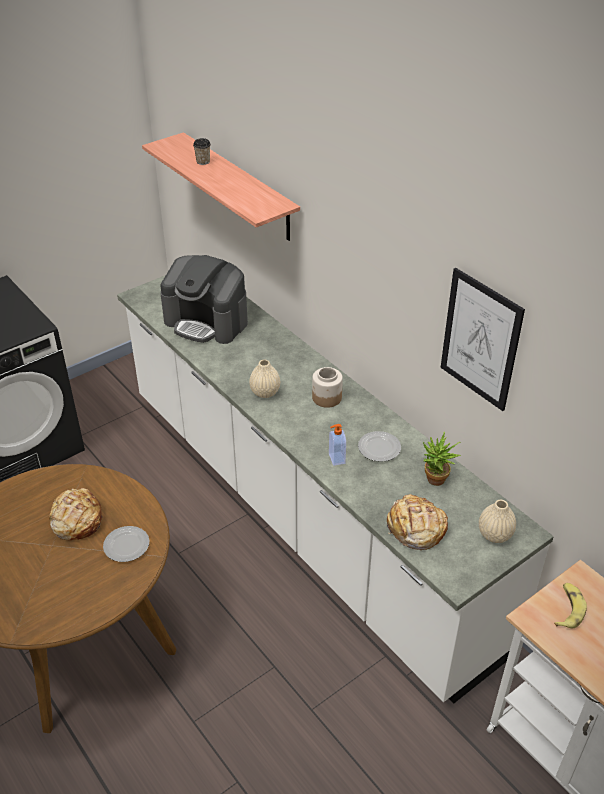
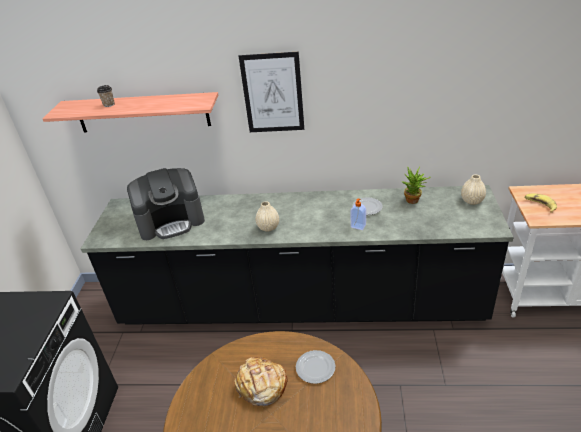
camera: 45 degrees left, 5 degrees down
white counter [117,275,554,704] -> black counter [81,185,514,325]
jar [312,367,343,408] -> none
bread [387,494,448,550] -> none
picture [441,268,525,411] -> picture moved to [239,51,304,132]

